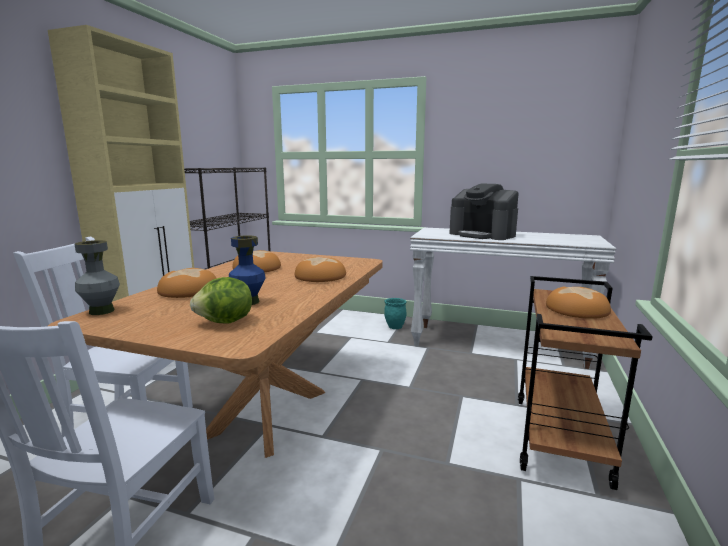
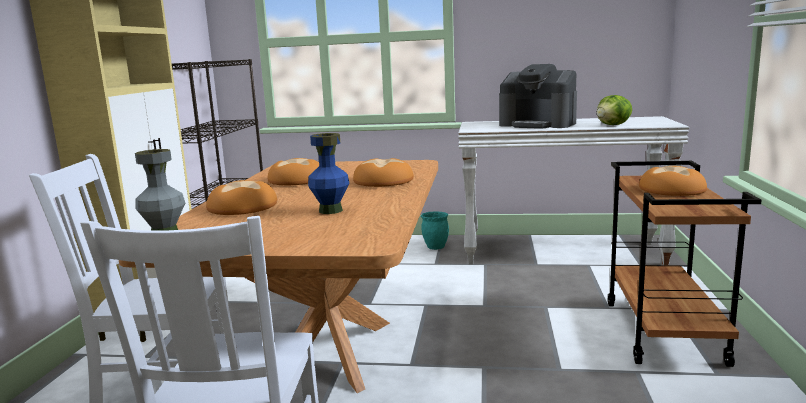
camera: 10 degrees left, 0 degrees up
lettuce [190,277,252,324] -> lettuce moved to [597,95,632,125]

